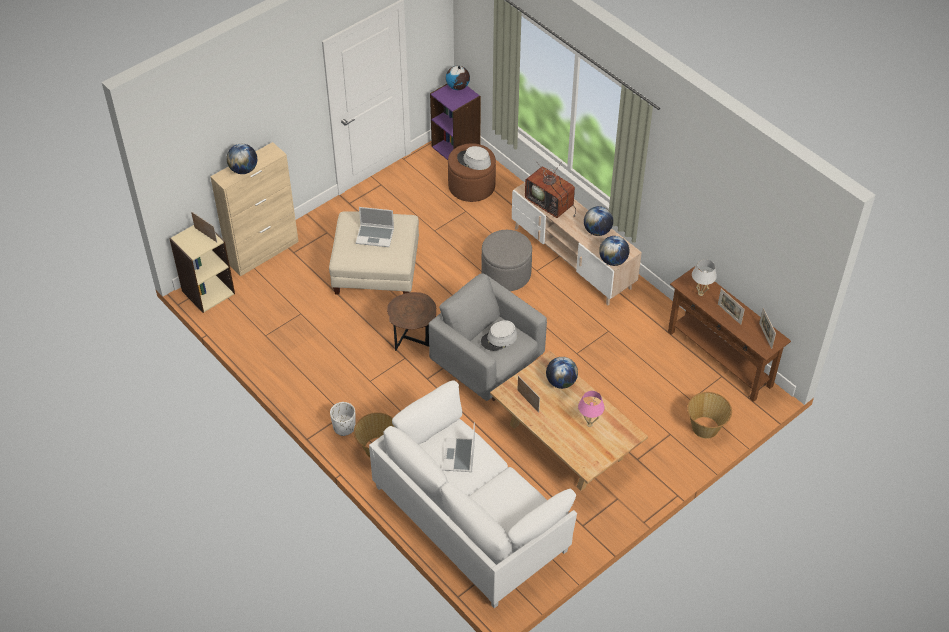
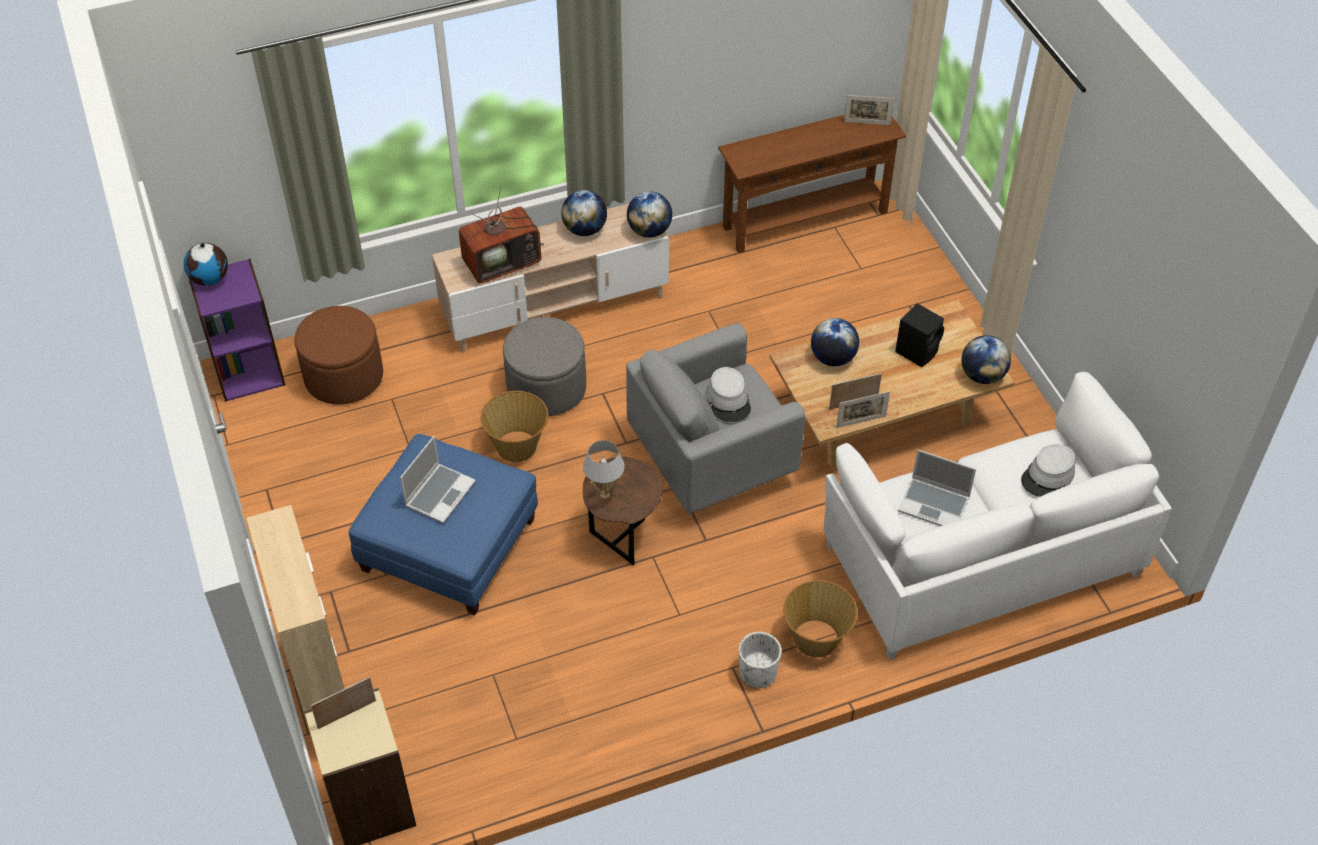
camera: 70 degrees left, 0 degrees up
globe [227,144,257,174] -> globe moved to [962,335,1011,384]
beige ottoman [329,211,419,295] -> blue ottoman [349,434,538,615]
grey hat [457,146,491,170] -> grey hat moved to [1021,444,1075,497]
pink table lamp [578,391,605,427] -> black speaker [895,303,944,367]
basket [687,392,732,439] -> basket moved to [481,391,548,462]
white table lamp [692,259,717,296] -> white table lamp moved to [583,440,625,499]
picture frame [718,289,745,325] -> picture frame moved to [836,391,890,428]

